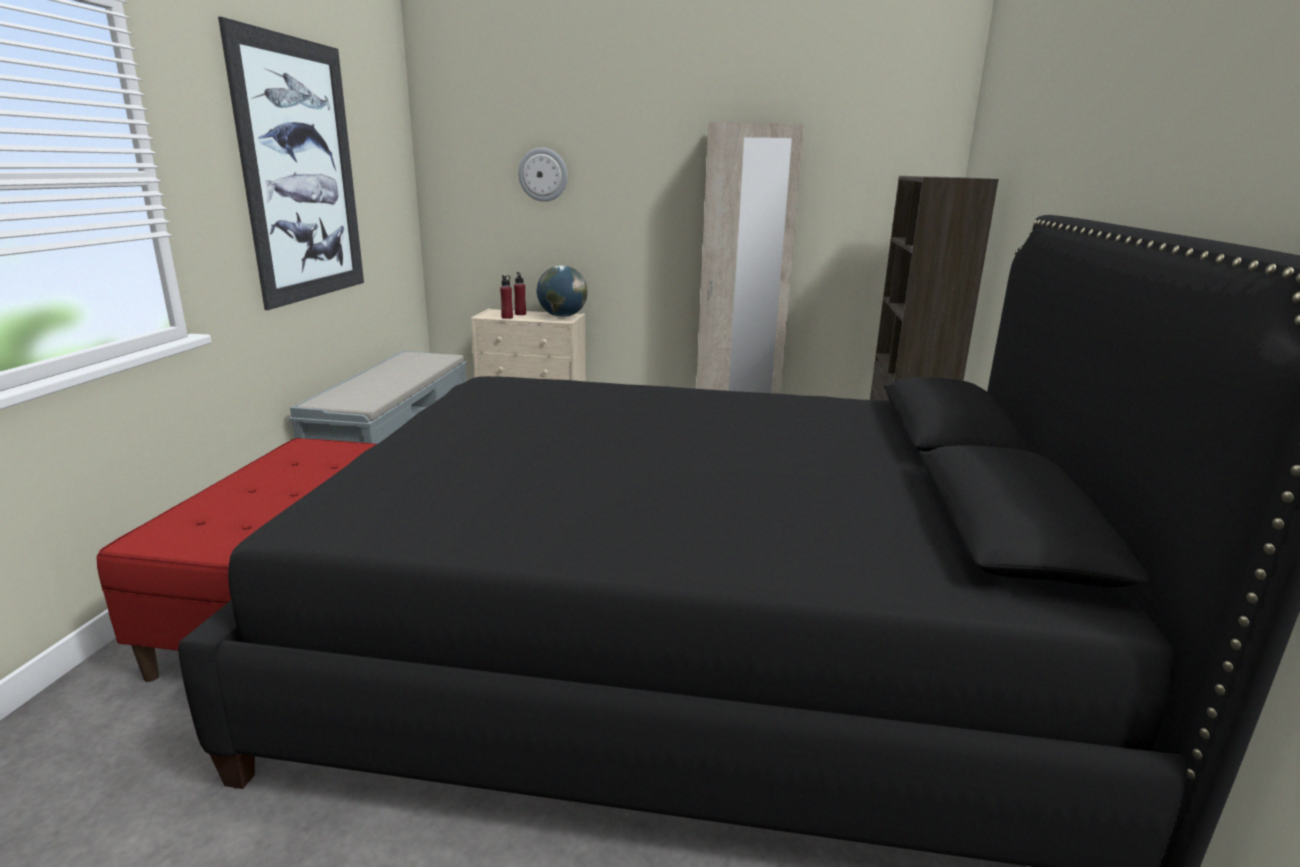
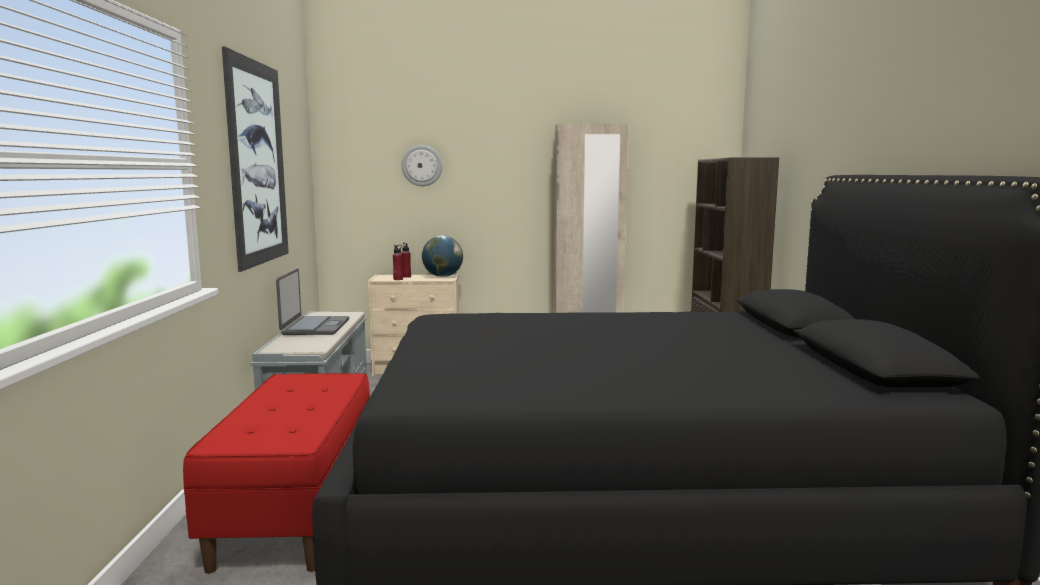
camera: 10 degrees left, 10 degrees down
none -> laptop [276,268,349,335]

